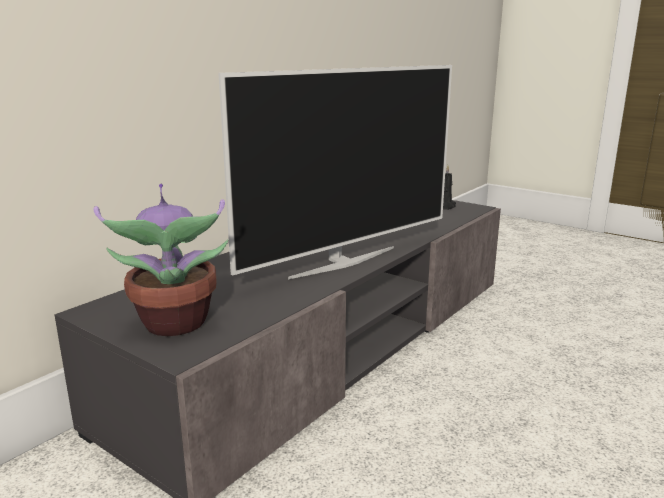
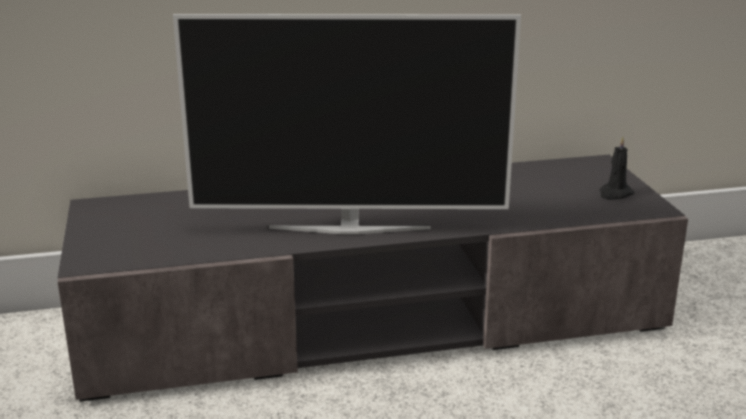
camera: 40 degrees right, 5 degrees up
potted plant [93,184,228,336] -> none

